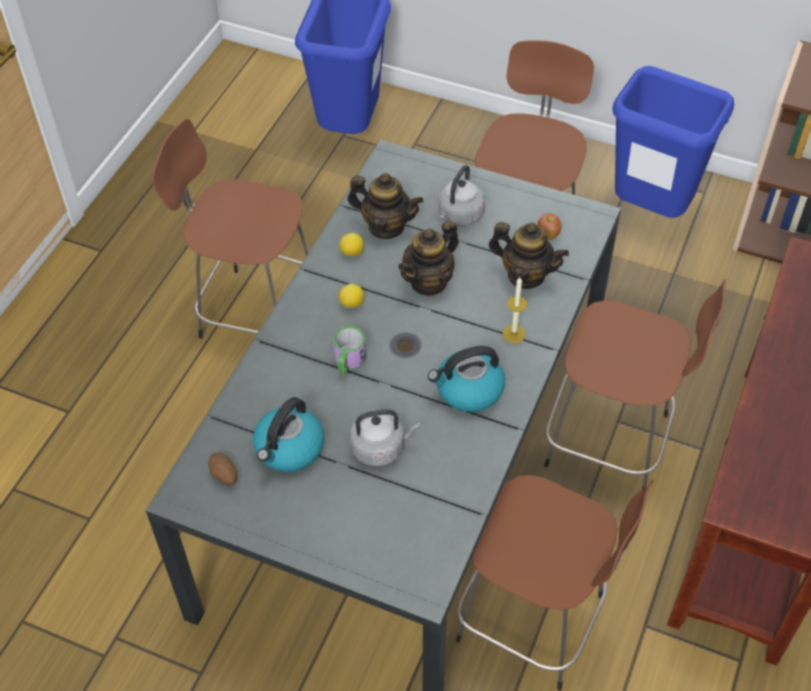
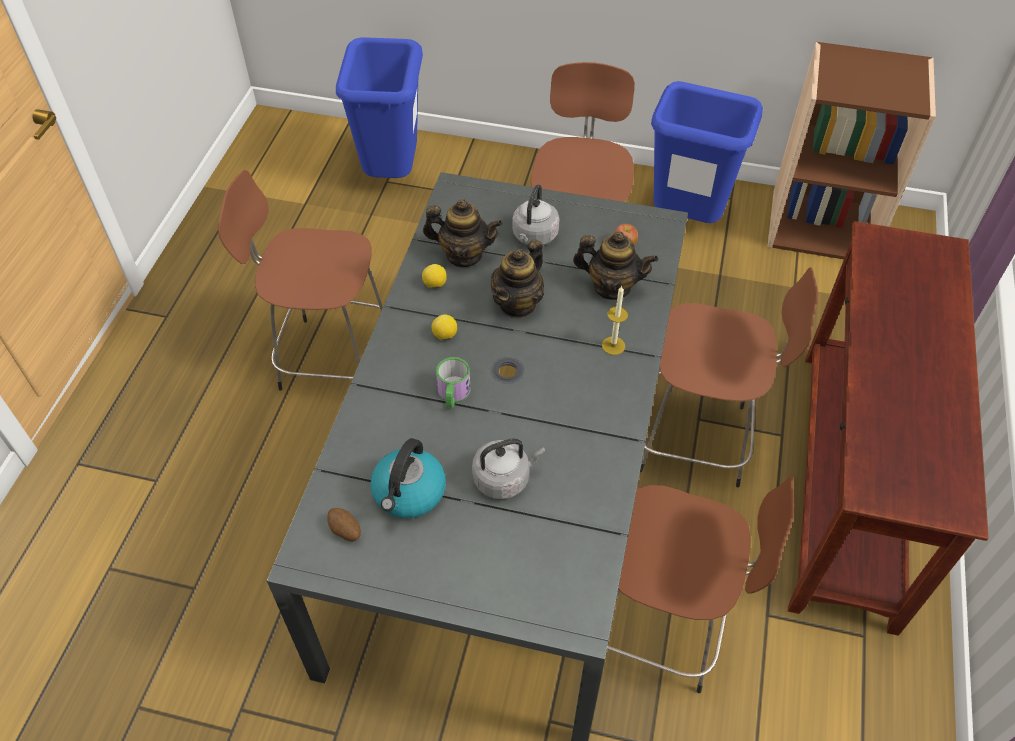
camera: 10 degrees left, 0 degrees up
kettle [428,346,505,412] -> none

